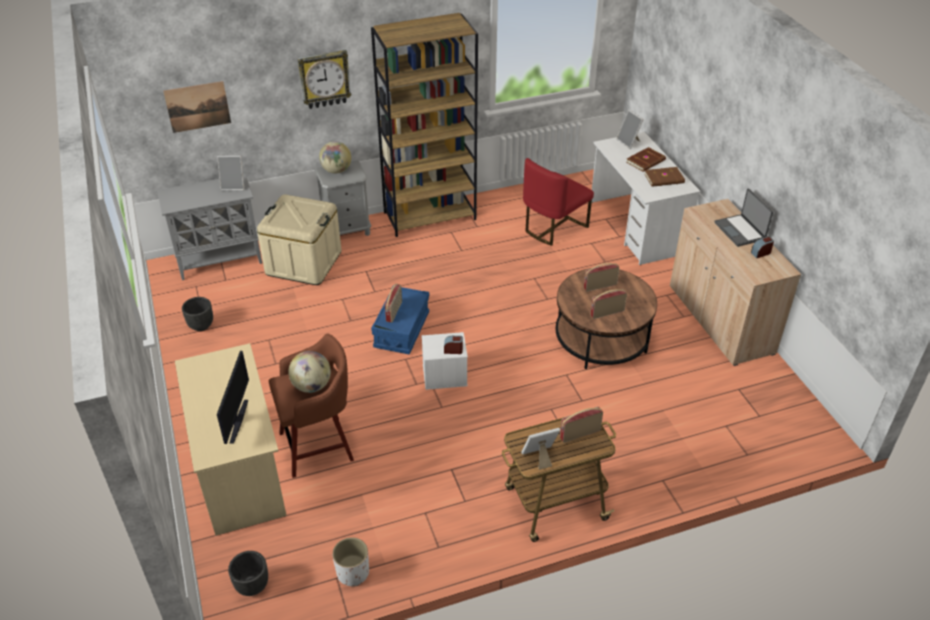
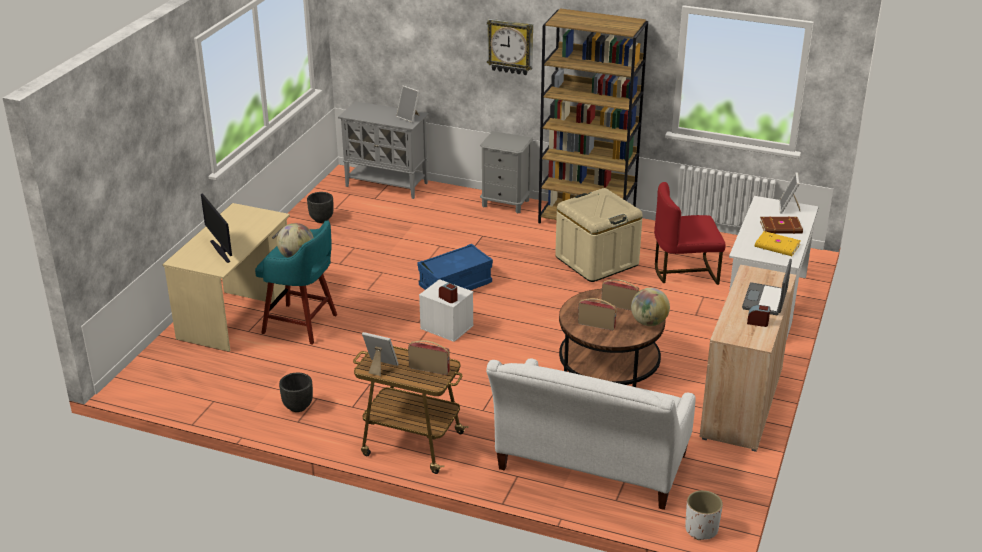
camera: 40 degrees right, 10 degrees down
picture [163,81,231,133] -> none
monitor [217,351,249,444] -> monitor turned 105 degrees clockwise [201,194,232,263]
black planter [228,551,268,596] -> black planter moved to [279,373,313,412]
beige storage box [257,194,342,285] -> beige storage box moved to [555,188,643,282]
brown stool [269,333,354,478] -> turquoise stool [255,220,337,345]
globe [319,141,351,174] -> globe moved to [631,288,670,326]
white planter [332,537,369,586] -> white planter moved to [685,490,723,540]
radio [385,284,402,322] -> none
brown book [645,167,685,187] -> yellow book [755,231,801,256]
none -> white sofa [486,359,696,510]

